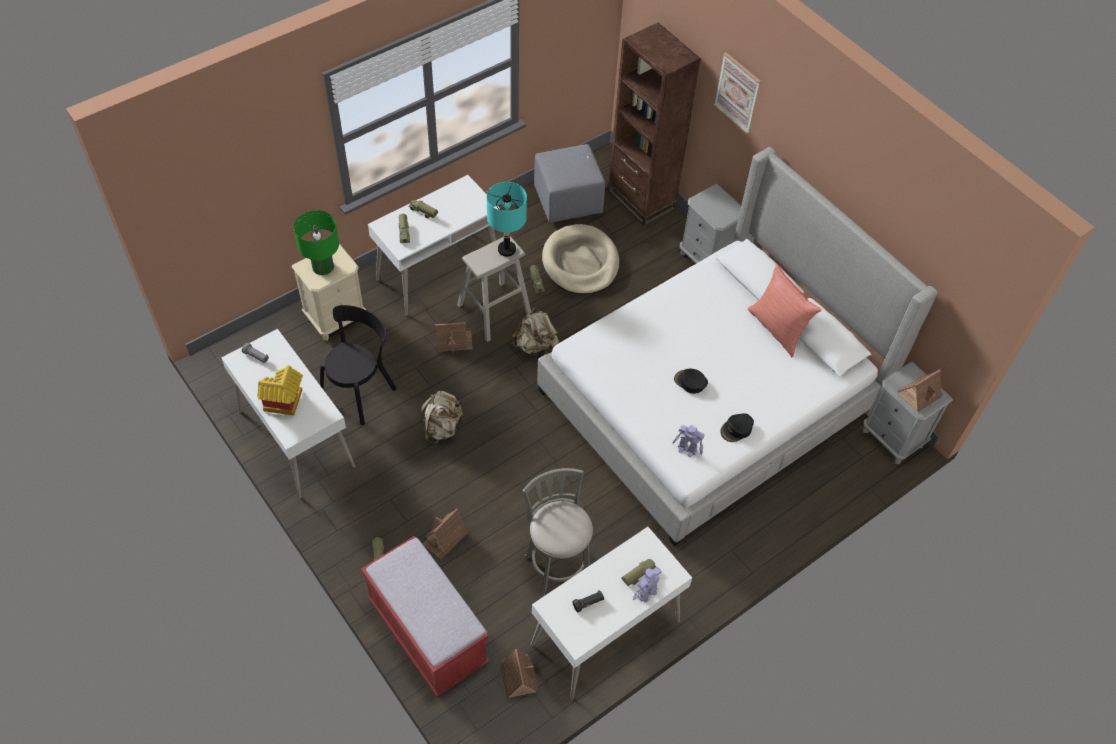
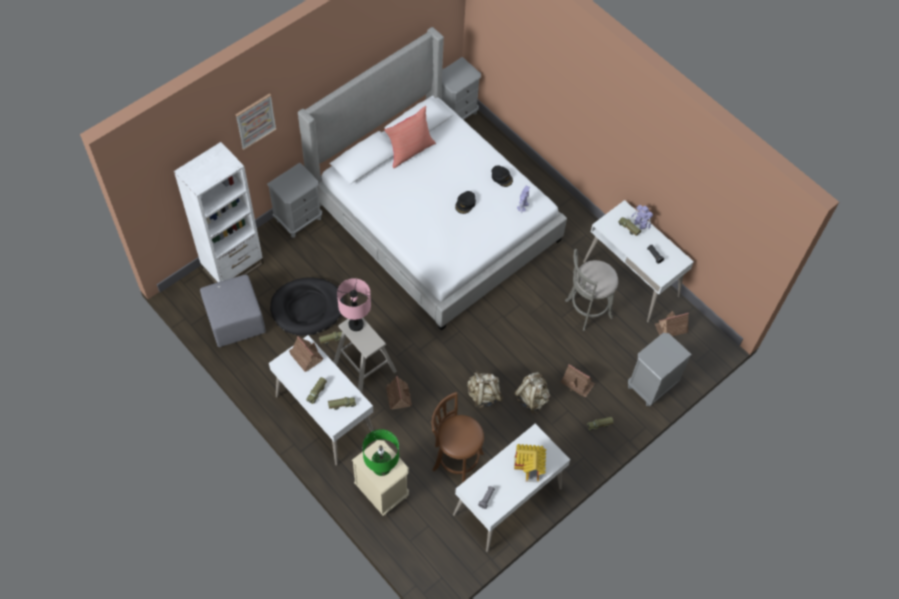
camera: 95 degrees left, 5 degrees up
black chair [320,305,397,425] -> brown stool [432,392,484,483]
red bench [361,536,489,697] -> grey nightstand [628,333,692,406]
turquoise table lamp [487,182,527,257] -> pink table lamp [337,278,371,331]
beige backpack [512,307,559,355] -> beige backpack moved to [514,372,550,414]
beige dog bed [542,224,619,295] -> black dog bed [270,277,344,336]
brown bookcase [608,23,701,226] -> white bookcase [174,142,264,283]
toy house [897,369,943,412] -> toy house moved to [289,336,324,372]

